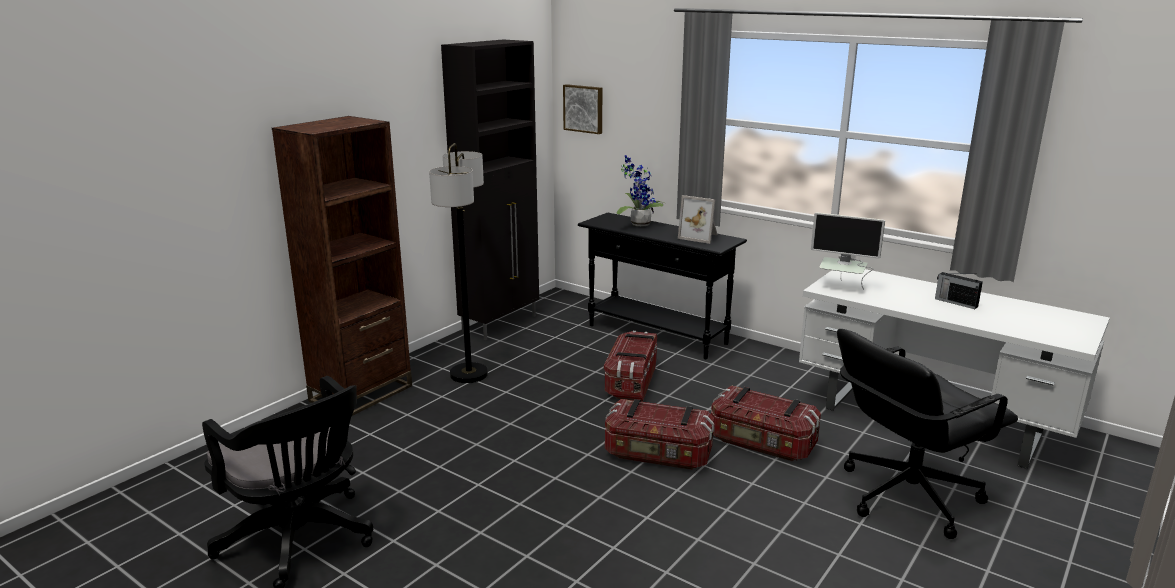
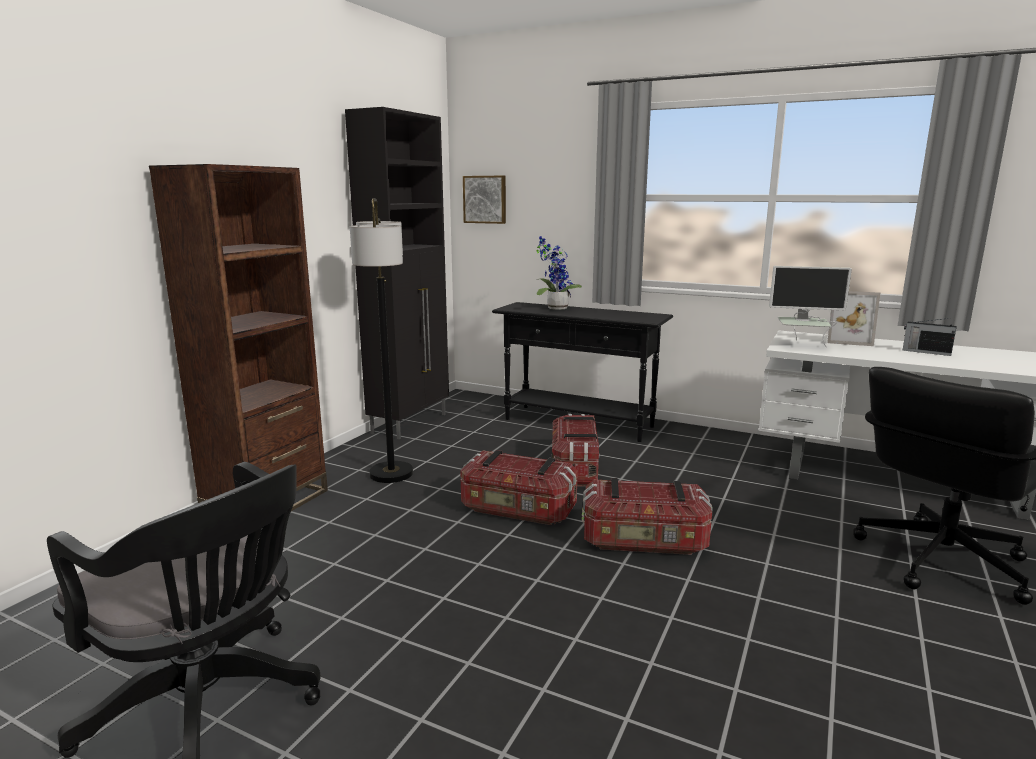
camera: 10 degrees left, 5 degrees down
picture frame [678,195,718,244] -> picture frame moved to [827,291,880,346]
storage box [711,385,821,461] -> storage box moved to [460,450,578,525]

